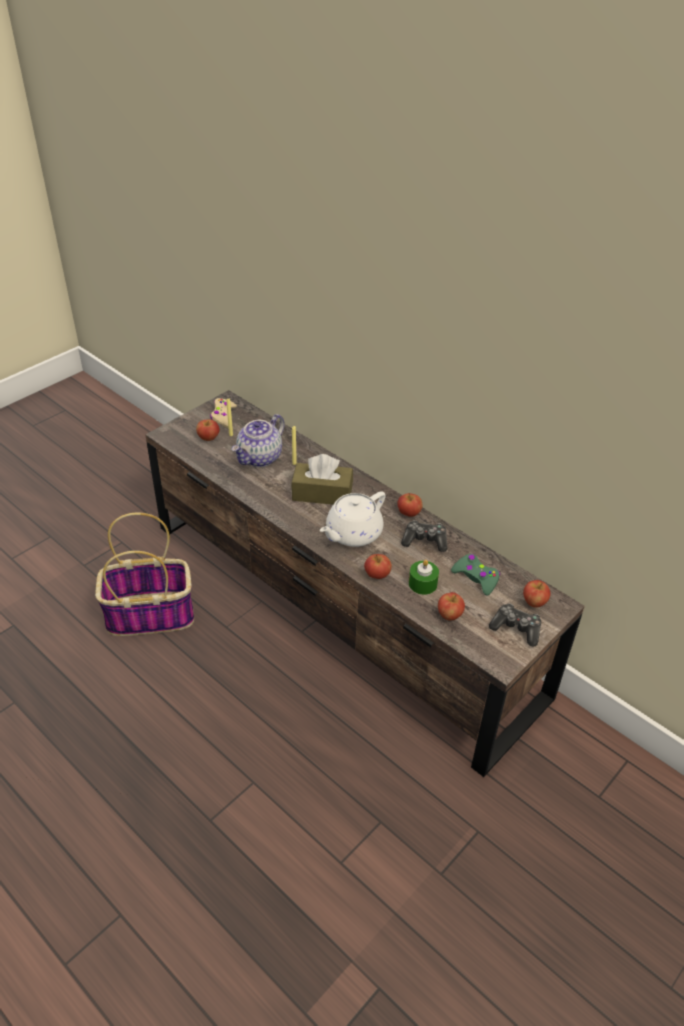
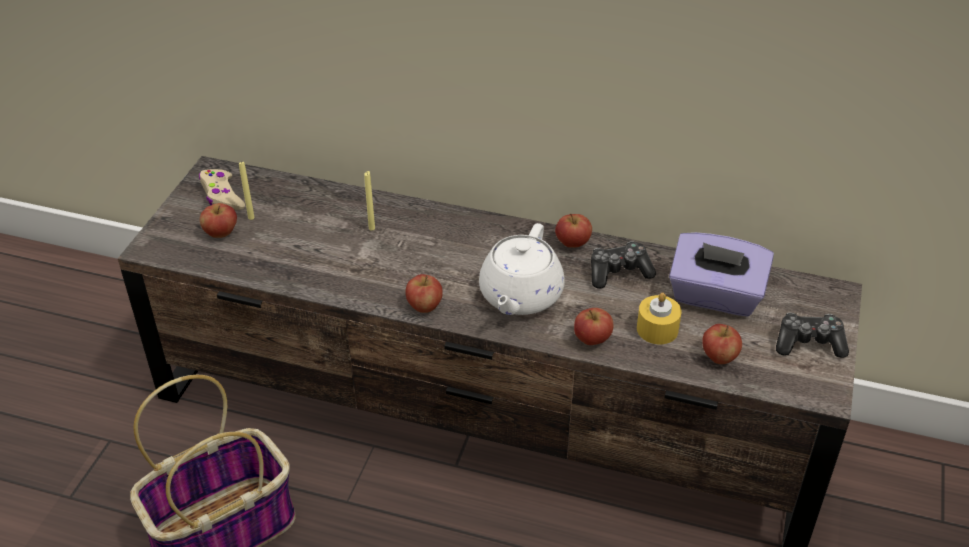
camera: 25 degrees left, 0 degrees up
teapot [232,414,285,467] -> none
brown tissue box [292,454,353,505] -> none
green candle [409,560,439,595] -> yellow candle [637,293,682,344]
green game controller [451,554,500,595] -> purple tissue box [669,232,774,317]
apple [523,580,551,608] -> apple moved to [405,274,443,313]

